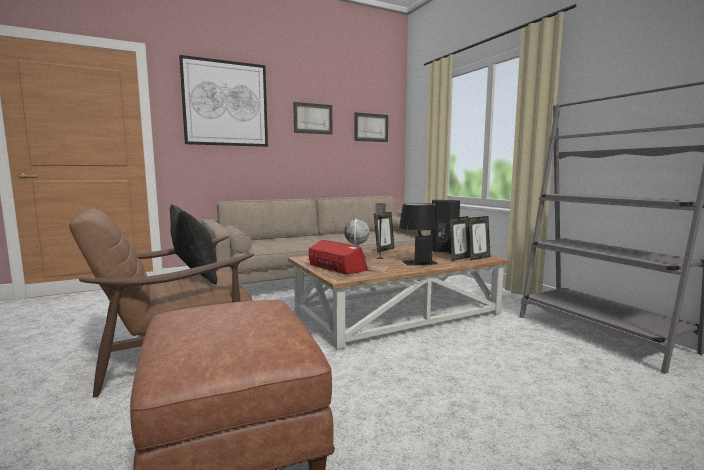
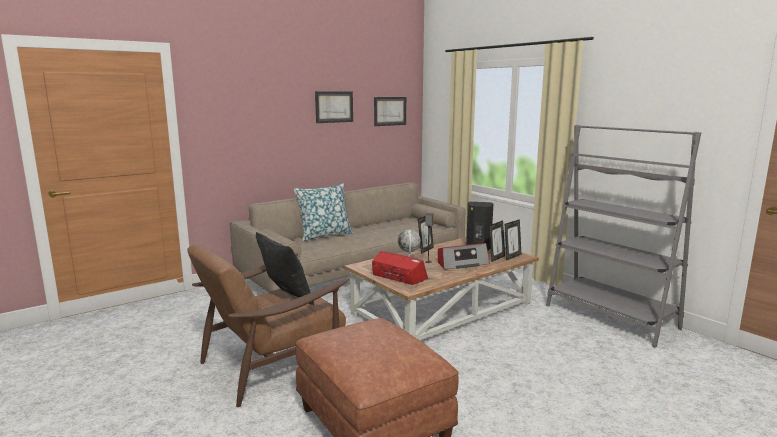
camera: 10 degrees left, 5 degrees up
picture [179,55,268,147] -> none
black table lamp [399,203,438,265] -> radio [438,243,490,270]
none -> pillow [294,183,353,242]

